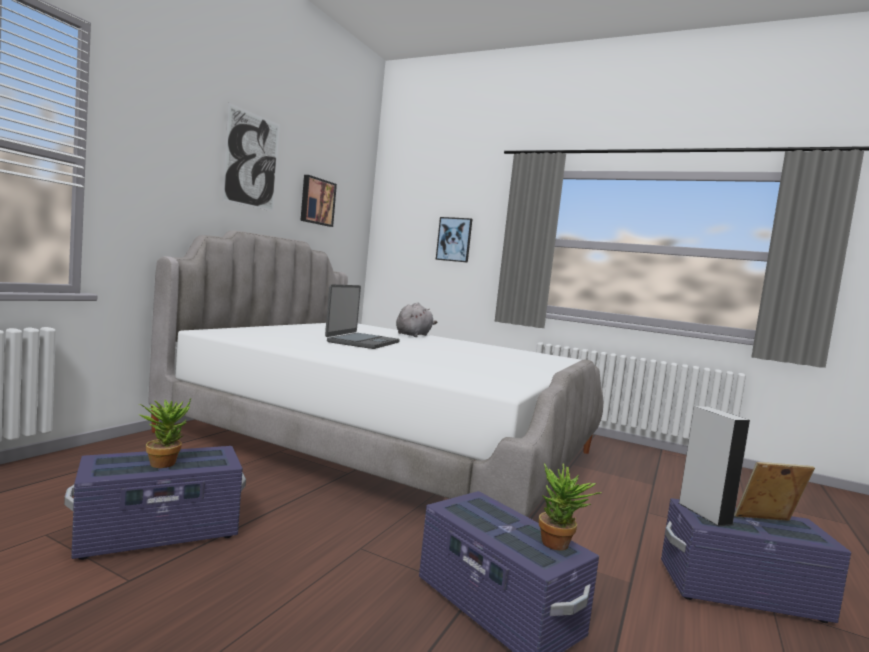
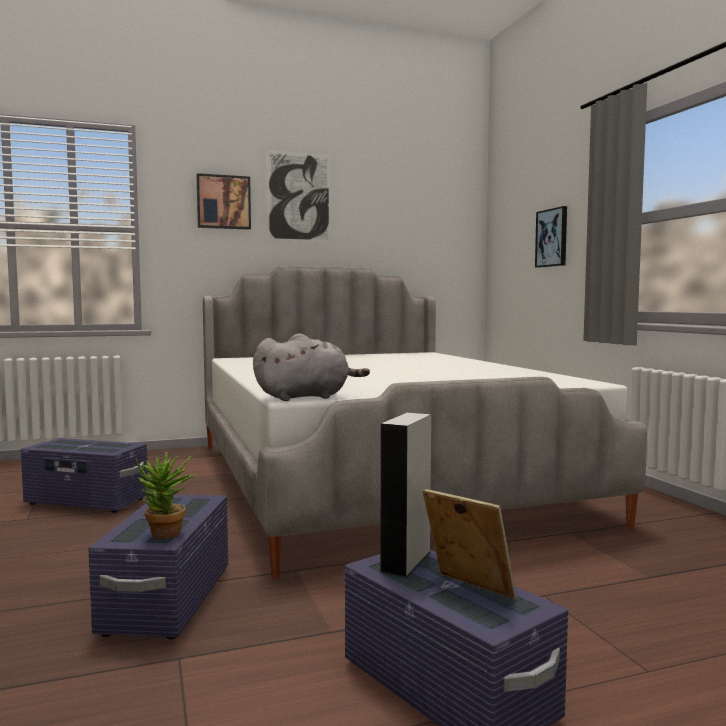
camera: 45 degrees right, 0 degrees up
potted plant [138,399,191,468] -> none
picture [300,175,337,227] -> picture moved to [197,173,251,230]
laptop [325,284,400,349] -> none
grey plush toy [396,302,437,337] -> grey plush toy moved to [253,333,370,401]

